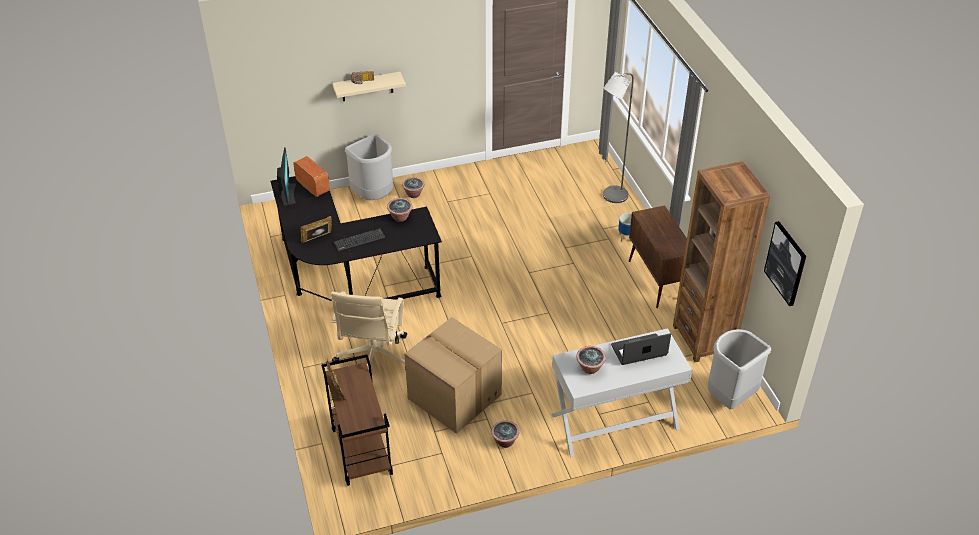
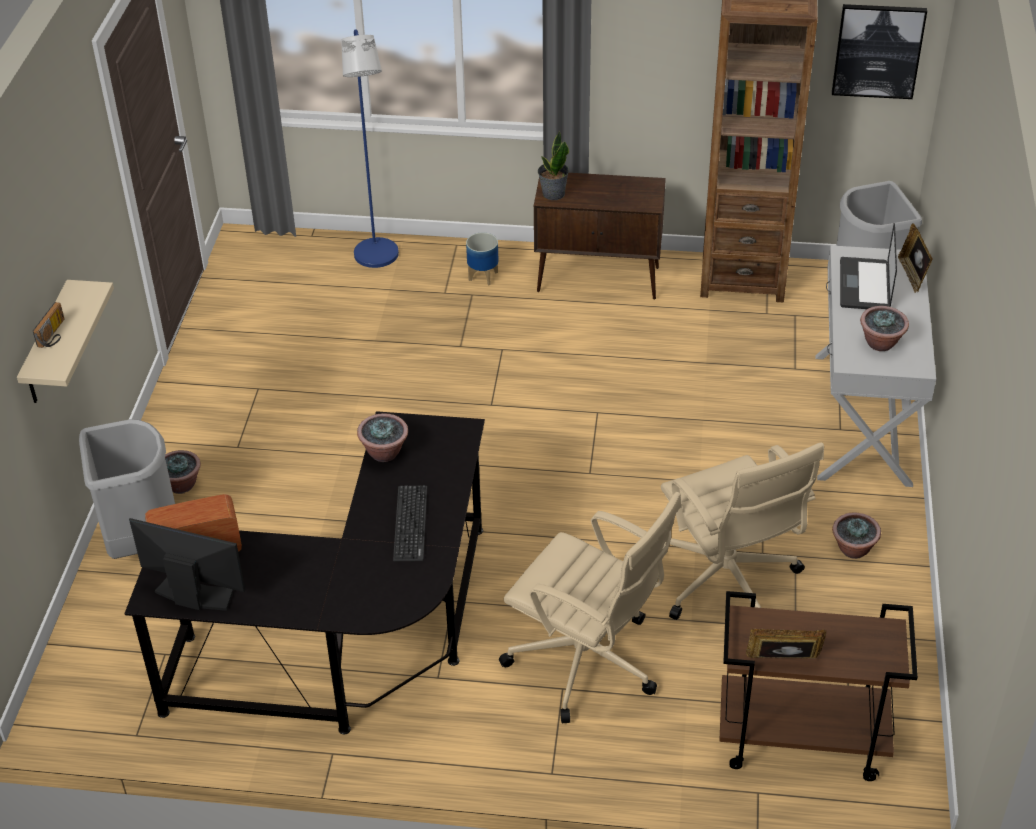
camera: 65 degrees left, 0 degrees up
picture frame [301,216,332,243] -> picture frame moved to [898,223,933,293]
cardboard box [405,317,502,434] -> beige office chair [661,442,824,620]
grey floor lamp [603,72,634,203] -> blue floor lamp [341,29,399,268]
none -> potted plant [538,131,569,200]

